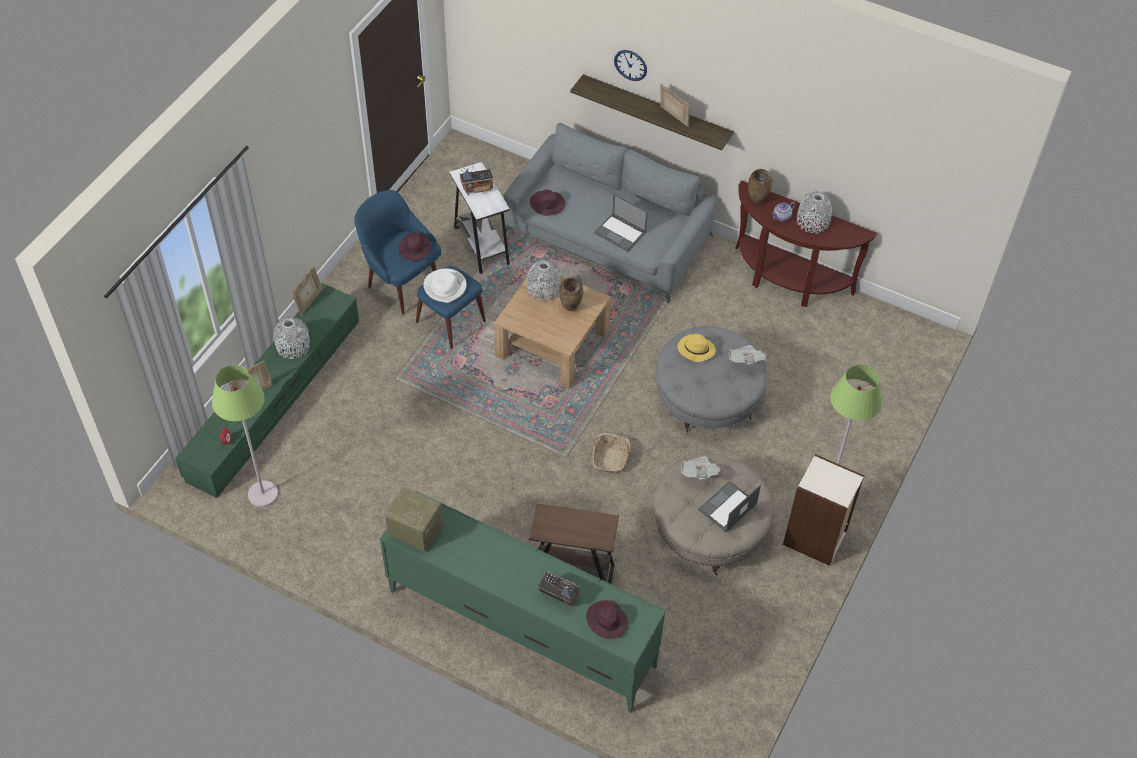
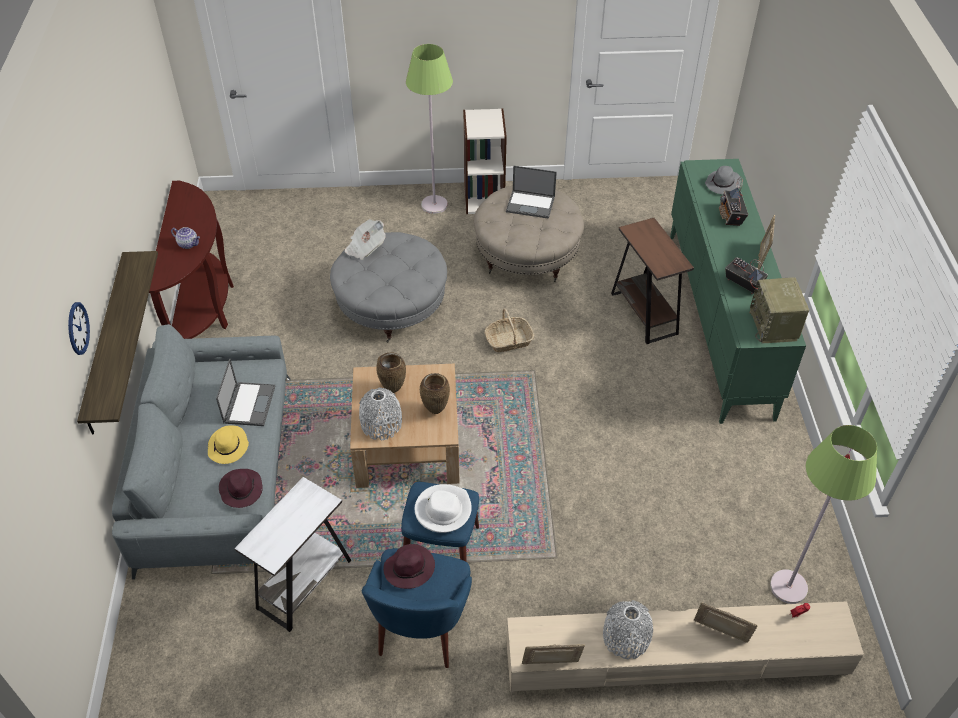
camera: 120 degrees left, 5 degrees down
green tv stand [175,283,359,498] -> beige tv stand [507,601,864,692]
radio [460,161,493,195] -> radio moved to [725,257,768,294]
purple hat [586,600,628,639] -> grey hat [705,166,741,194]
picture frame [660,84,689,127] -> picture frame moved to [758,215,775,269]
yellow hat [678,334,716,362] -> yellow hat moved to [208,425,249,464]
newspaper [681,456,721,480] -> none
brown vase [748,169,772,203] -> brown vase moved to [420,373,450,414]
grey vase [797,191,832,234] -> none

